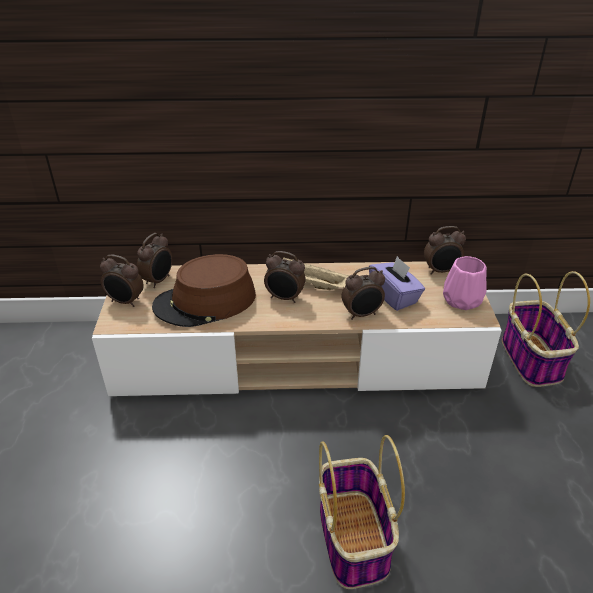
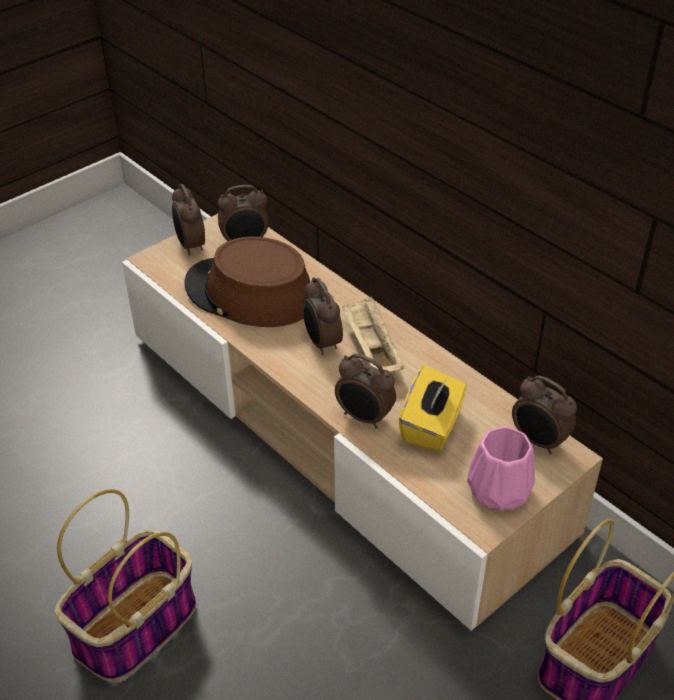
camera: 50 degrees right, 5 degrees up
purple tissue box [369,256,425,311] -> yellow tissue box [399,365,467,451]

